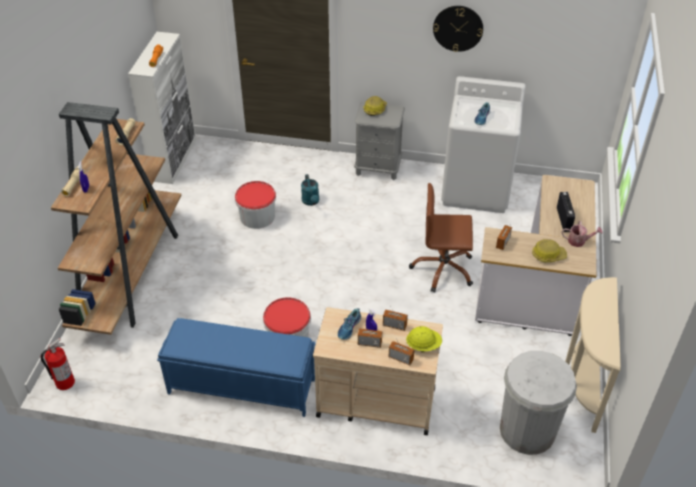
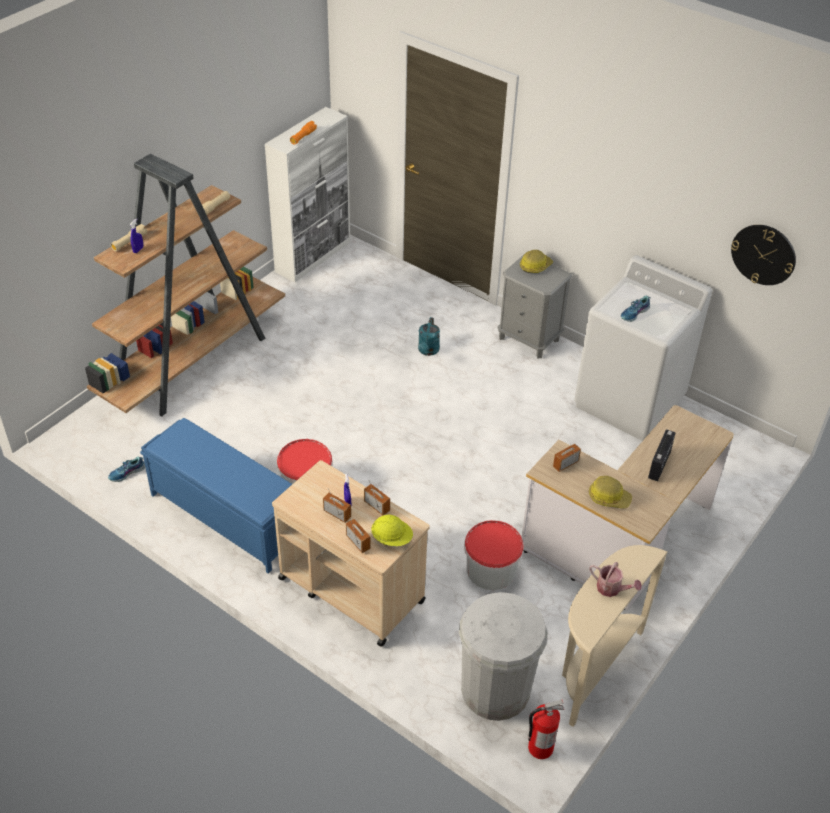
camera: 25 degrees right, 0 degrees up
fire extinguisher [41,338,75,390] -> fire extinguisher moved to [528,699,564,759]
bucket [235,181,276,229] -> bucket moved to [464,520,524,590]
shoe [338,308,361,340] -> shoe moved to [108,456,145,482]
brown office chair [409,183,473,293] -> none
wall clock [433,6,483,52] -> wall clock moved to [731,225,796,285]
watering can [562,221,603,247] -> watering can moved to [589,562,642,597]

